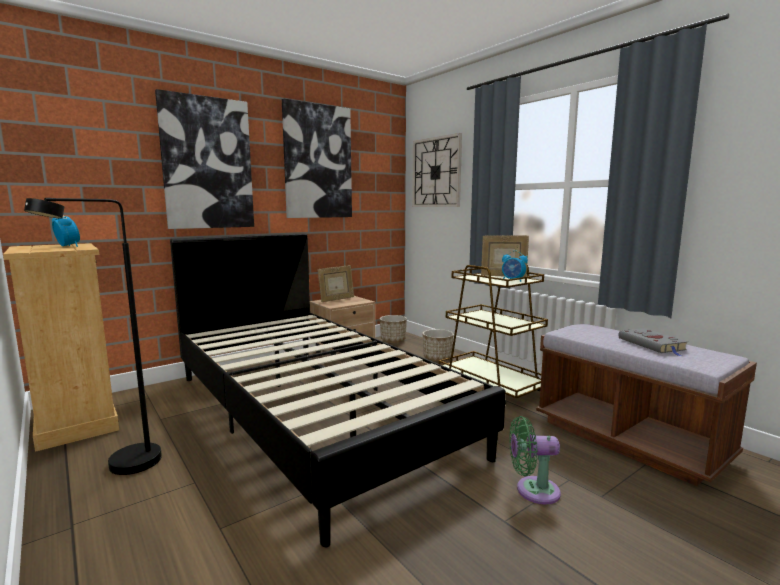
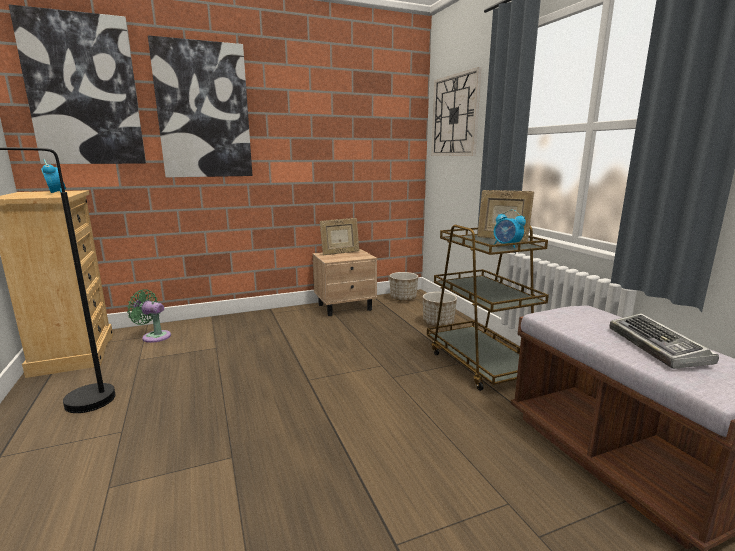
camera: 15 degrees right, 5 degrees up
black bed [170,233,506,547] -> none
picture [282,98,352,218] -> picture moved to [9,4,146,164]
green fan [509,416,561,505] -> green fan moved to [127,289,171,343]
grey book [618,328,688,356] -> keyboard [610,313,719,369]

